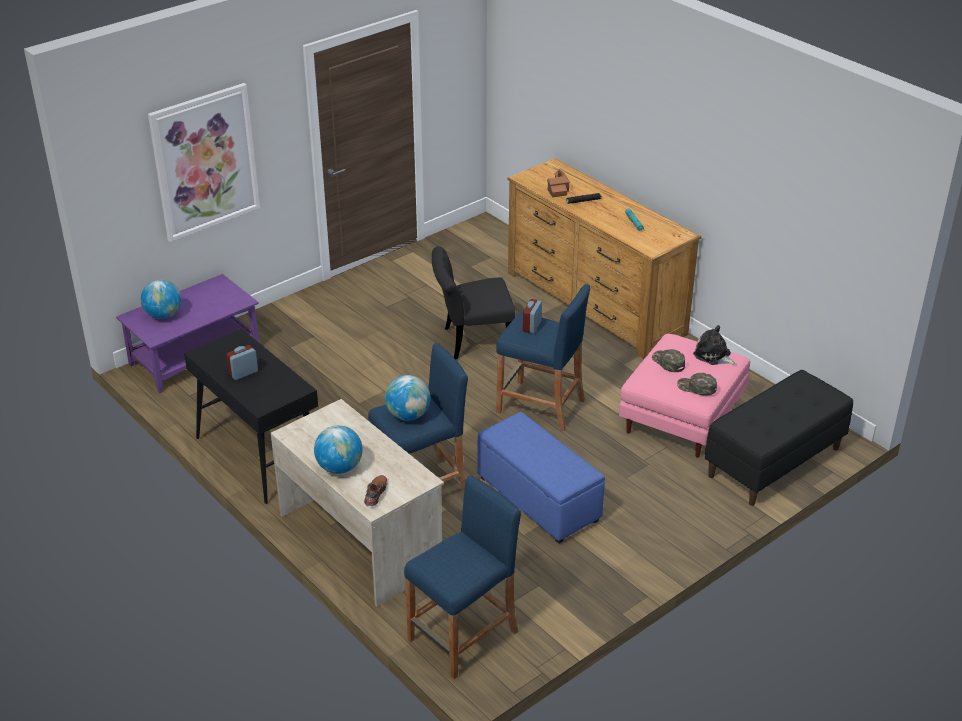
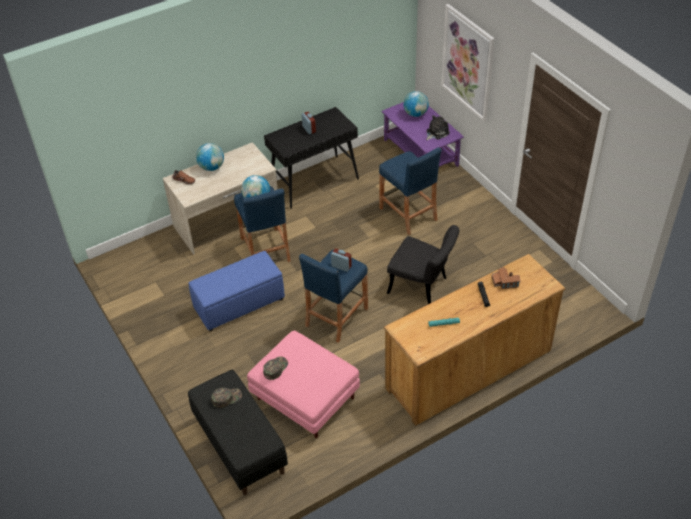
camera: 100 degrees right, 10 degrees up
blue stool [404,475,521,679] -> blue stool moved to [379,147,442,235]
black chair [432,246,515,359] -> black chair turned 120 degrees clockwise [387,225,460,304]
green cap [652,349,685,372] -> green cap moved to [211,388,242,408]
plush toy [693,325,737,365] -> plush toy moved to [426,115,450,140]

